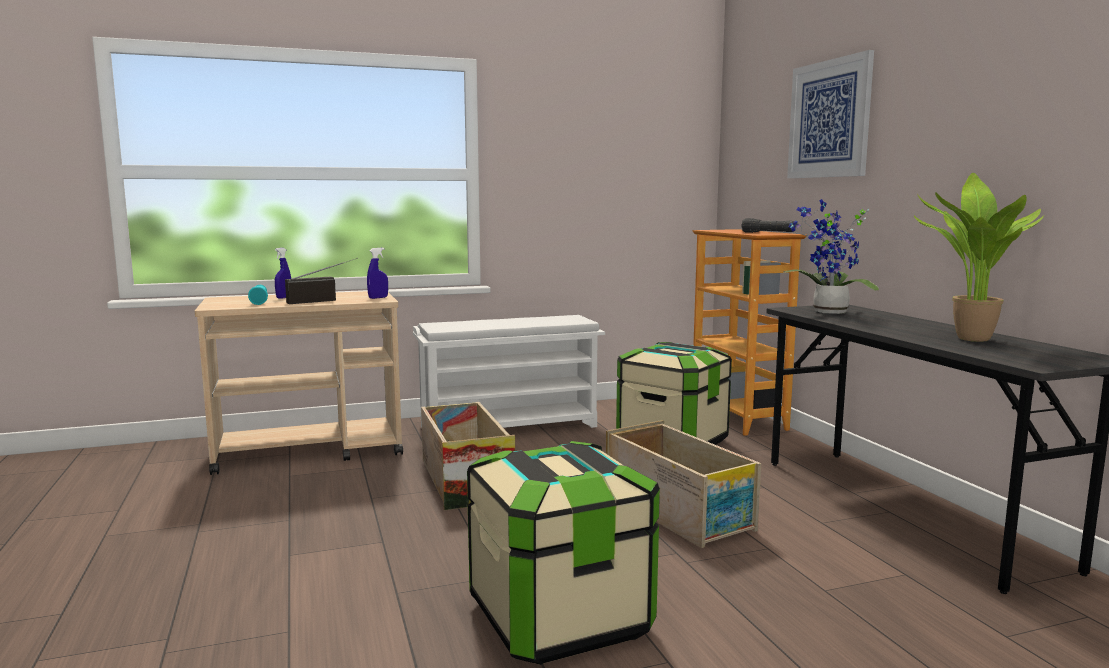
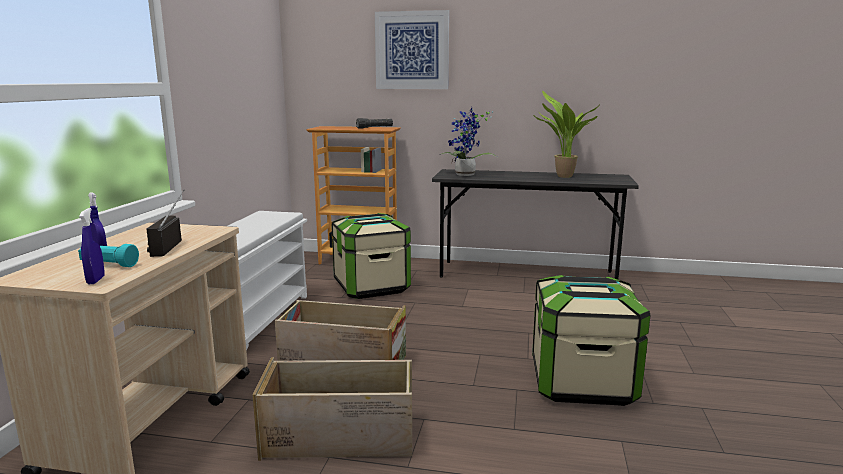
camera: 60 degrees left, 5 degrees up
blue spray bottle [367,248,388,299] -> blue spray bottle moved to [79,208,105,284]
crate [606,420,761,548] -> crate moved to [252,357,412,461]

